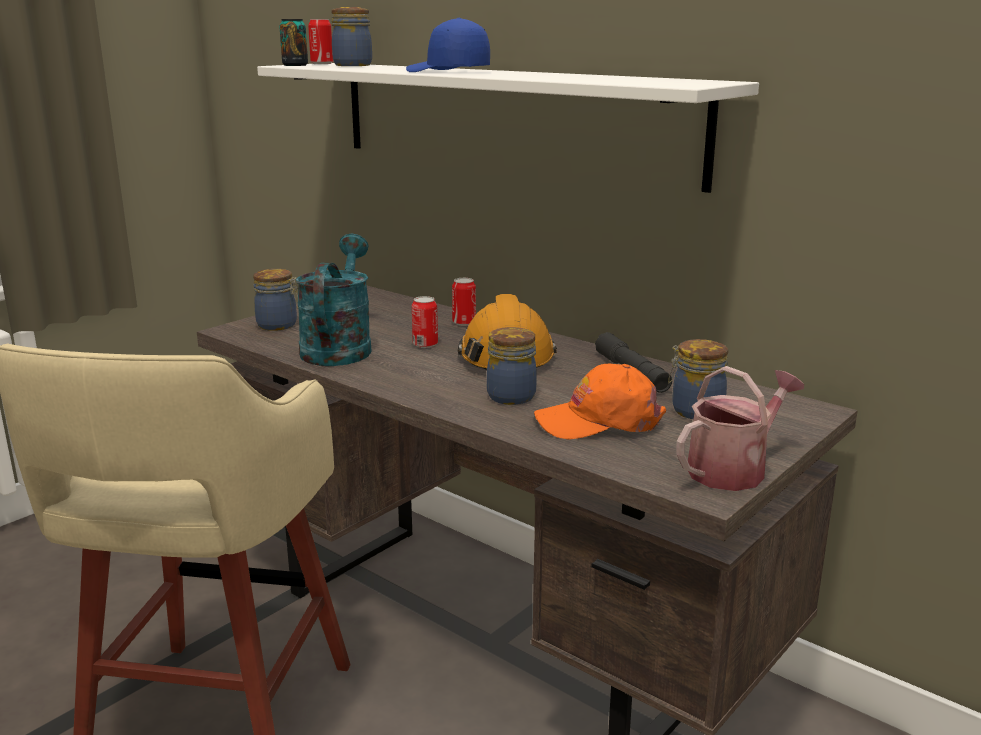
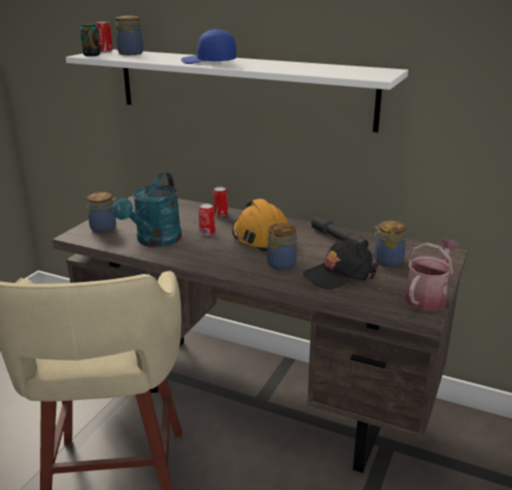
camera: 15 degrees left, 5 degrees up
turquoise watering can [296,234,372,366] -> turquoise watering can turned 150 degrees counterclockwise [113,172,182,247]
orange cap [534,364,666,439] -> black cap [303,240,378,289]

